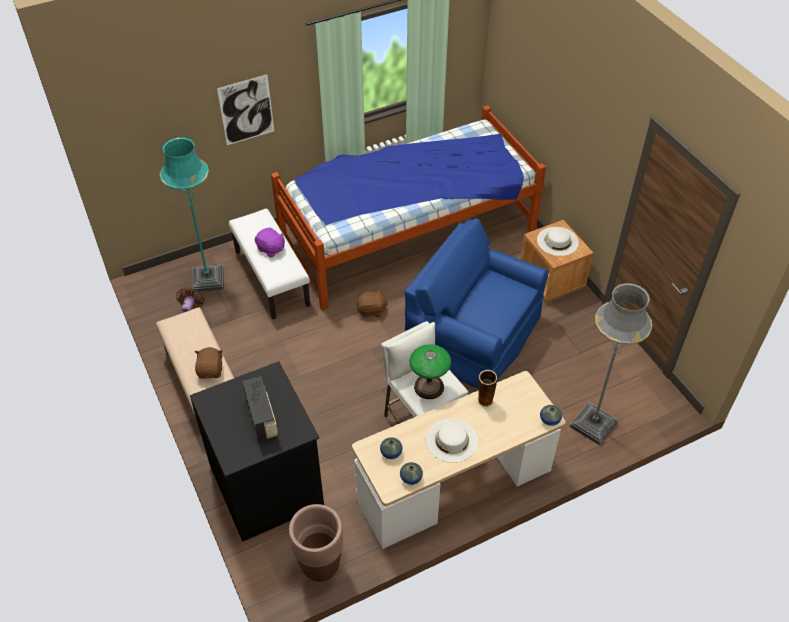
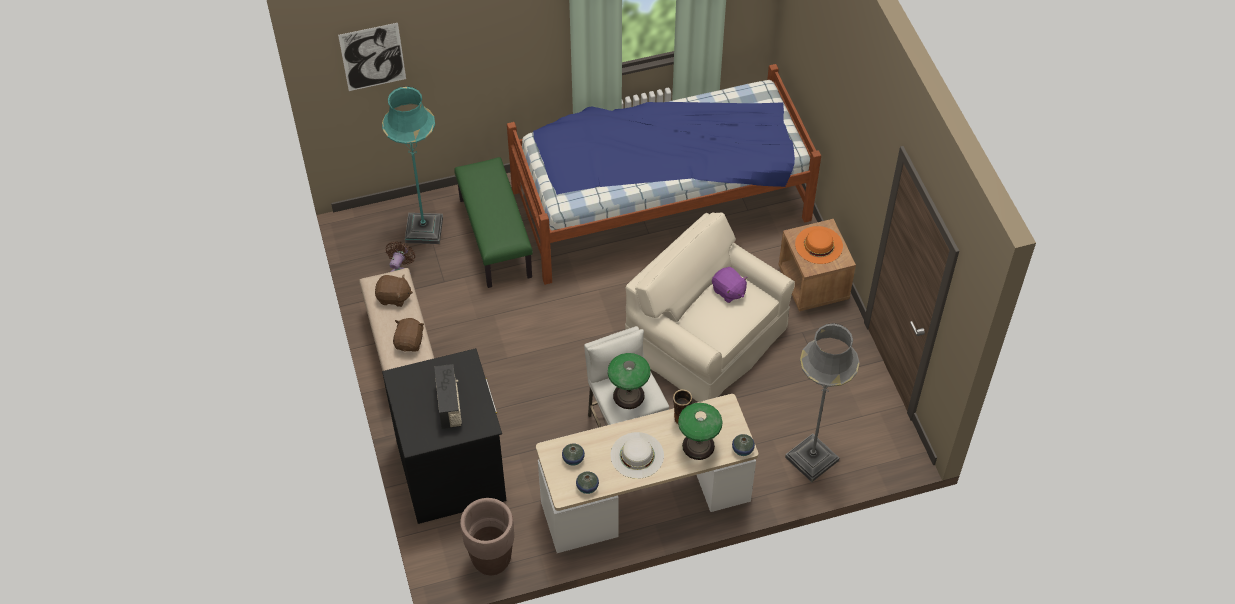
camera: 10 degrees right, 5 degrees up
picture [217,74,274,145] -> picture moved to [338,23,406,91]
white bench [229,209,310,319] -> green bench [454,157,533,288]
purple plush toy [255,227,285,257] -> purple plush toy moved to [712,267,748,303]
brown plush toy [356,290,389,318] -> brown plush toy moved to [375,275,413,307]
blue armchair [404,219,548,389] -> beige armchair [625,212,795,402]
white hat [537,227,579,256] -> orange hat [795,226,843,264]
none -> table lamp [678,403,723,460]

